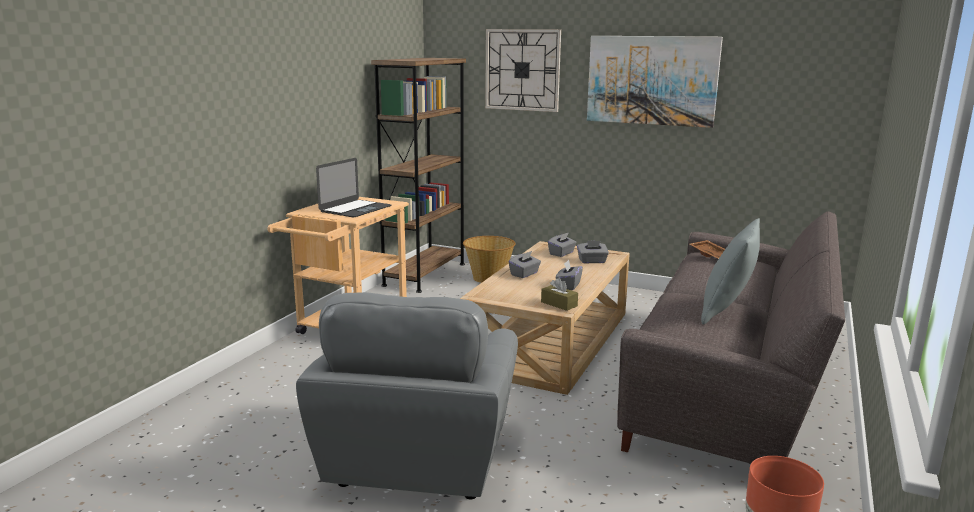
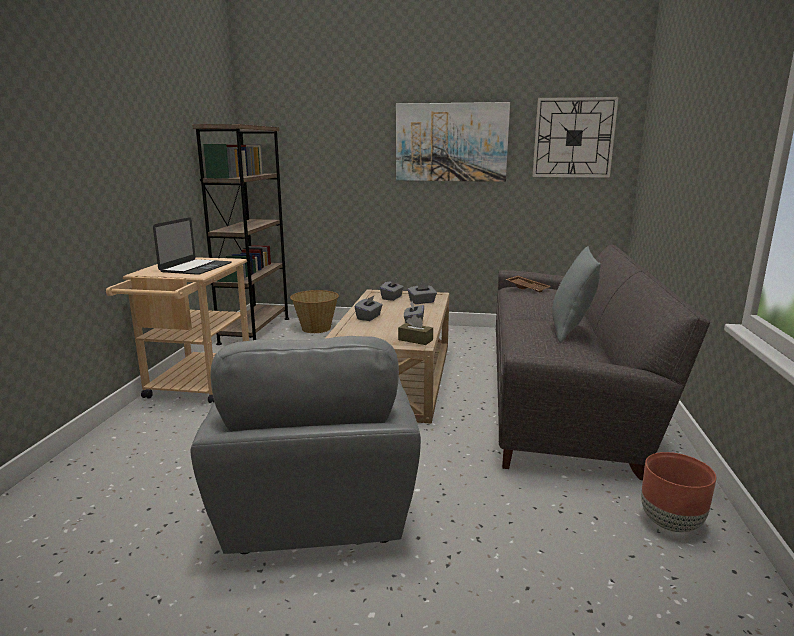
camera: 15 degrees left, 0 degrees up
wall clock [485,29,561,112] -> wall clock moved to [533,97,619,178]

